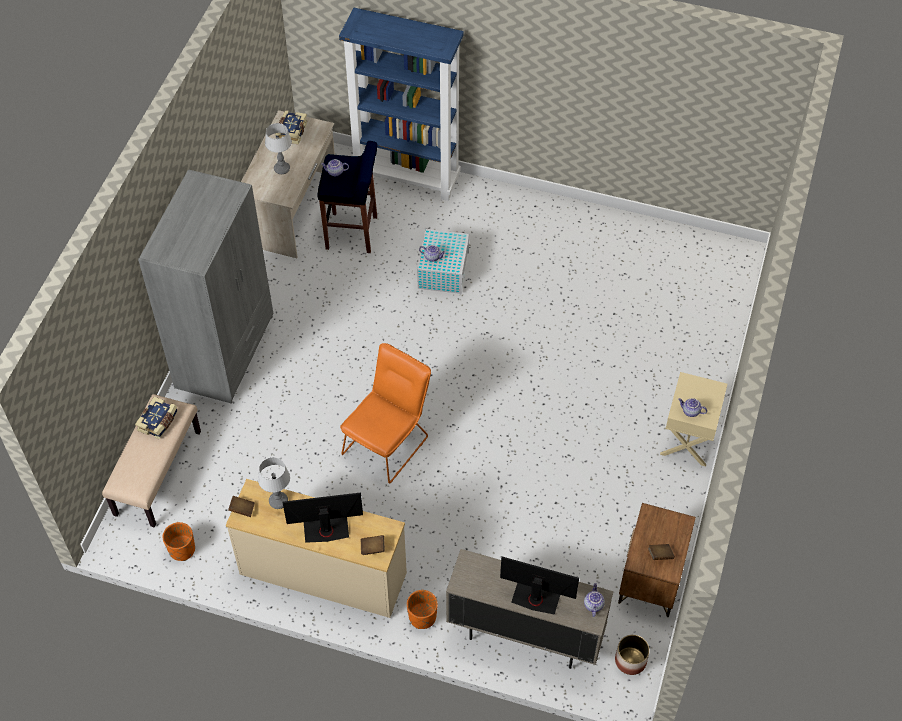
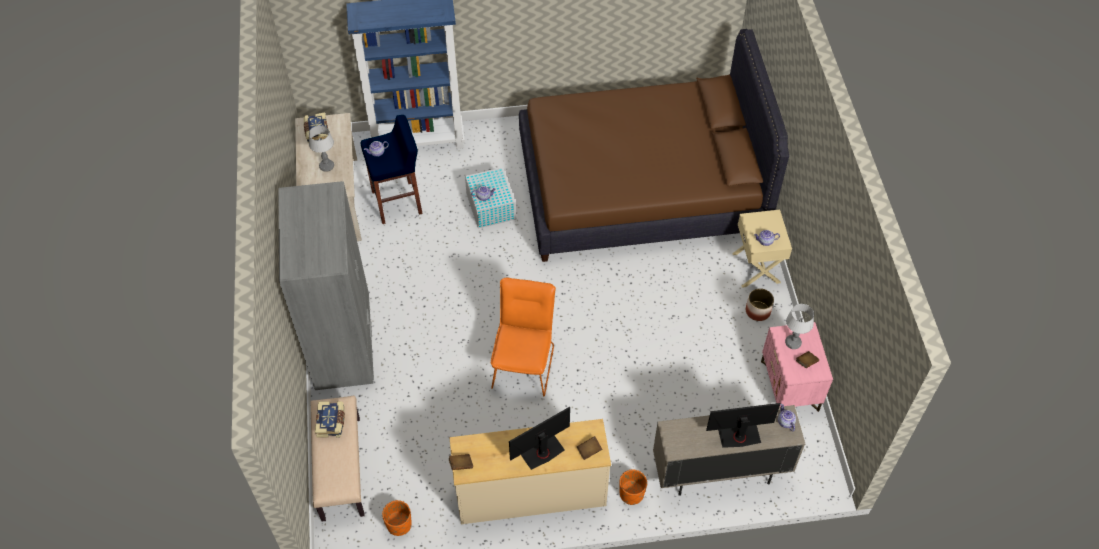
camera: 25 degrees left, 0 degrees up
table lamp [258,457,290,509] -> table lamp moved to [785,304,814,349]
planter [615,635,650,675] -> planter moved to [746,288,774,321]
brown nightstand [618,503,696,617] -> pink nightstand [761,322,833,412]
none -> brown bed [519,29,789,262]

